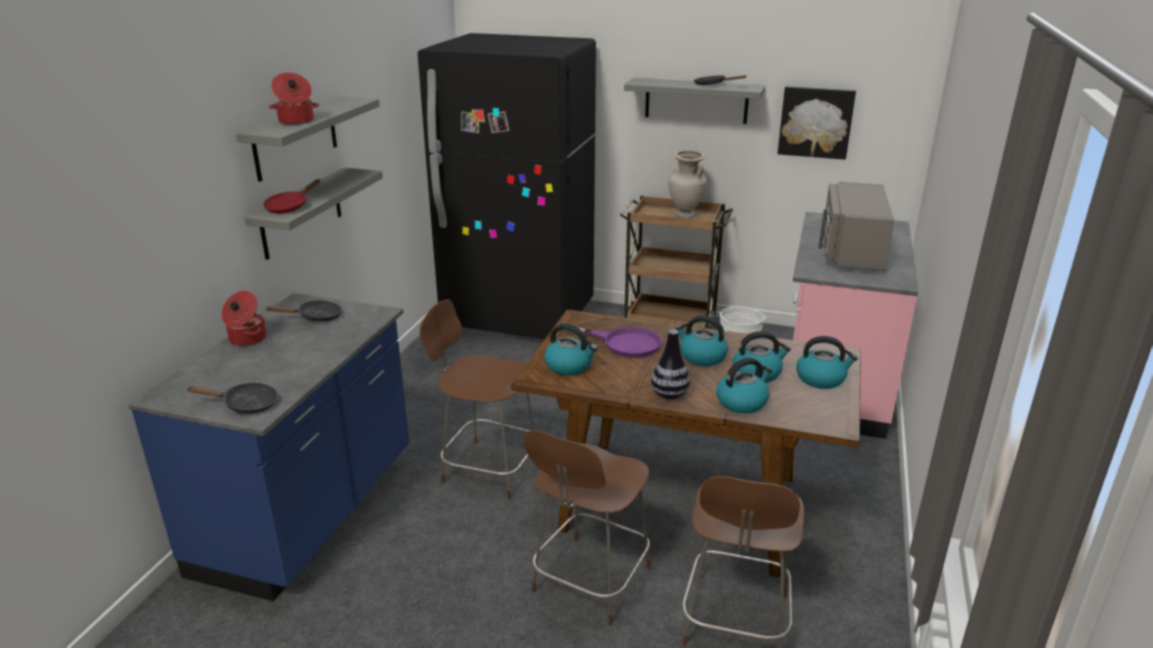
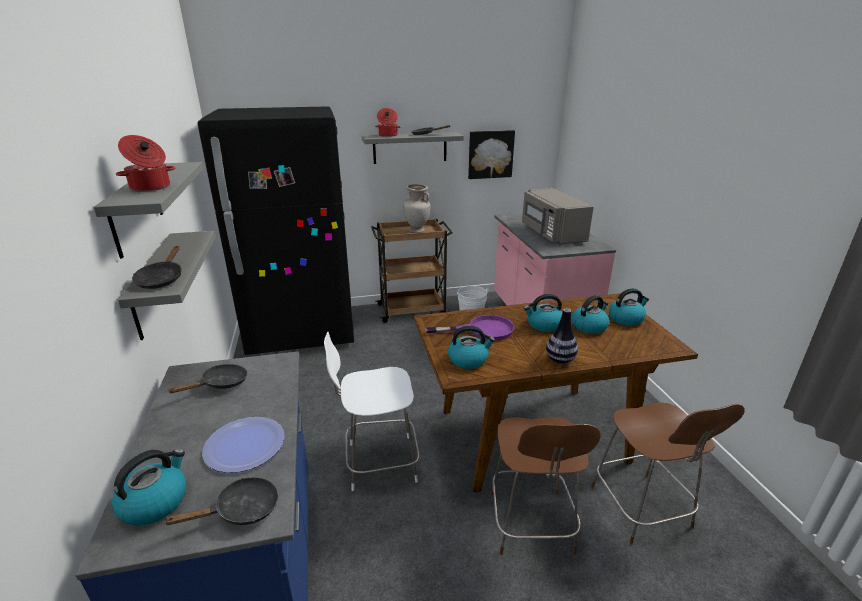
camera: 30 degrees left, 0 degrees up
cooking pot [222,291,267,346] -> cooking pot moved to [375,108,401,137]
red frying pan [263,179,320,214] -> black frying pan [132,246,181,289]
brown chair [419,299,535,500] -> white chair [324,332,420,491]
kettle [716,357,772,414] -> kettle moved to [112,449,186,525]
none -> plate [202,417,285,473]

